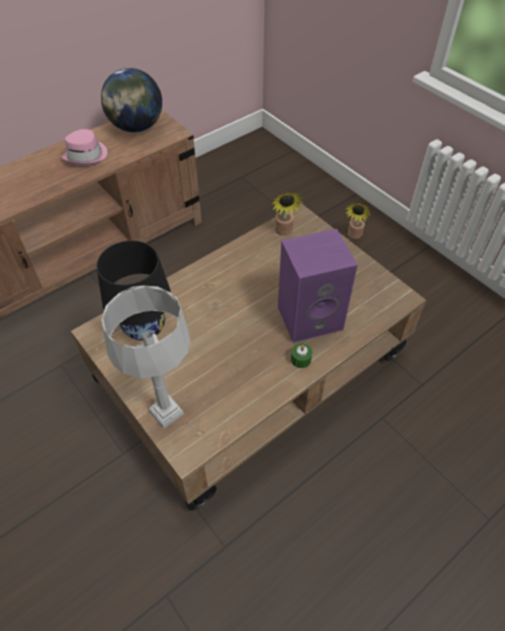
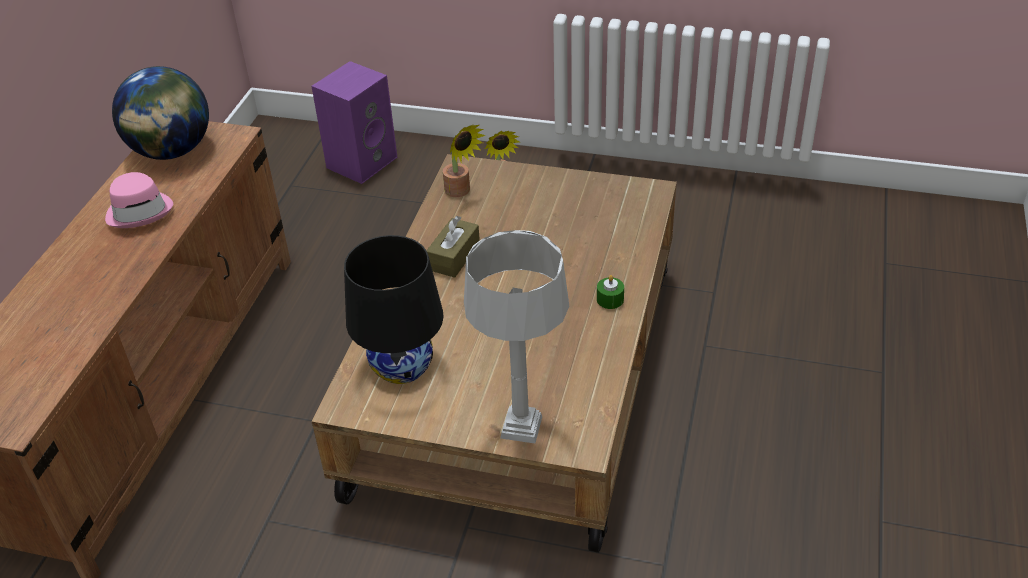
camera: 35 degrees left, 10 degrees down
purple speaker [278,229,358,343] -> purple speaker moved to [312,61,397,184]
none -> brown tissue box [426,216,480,278]

